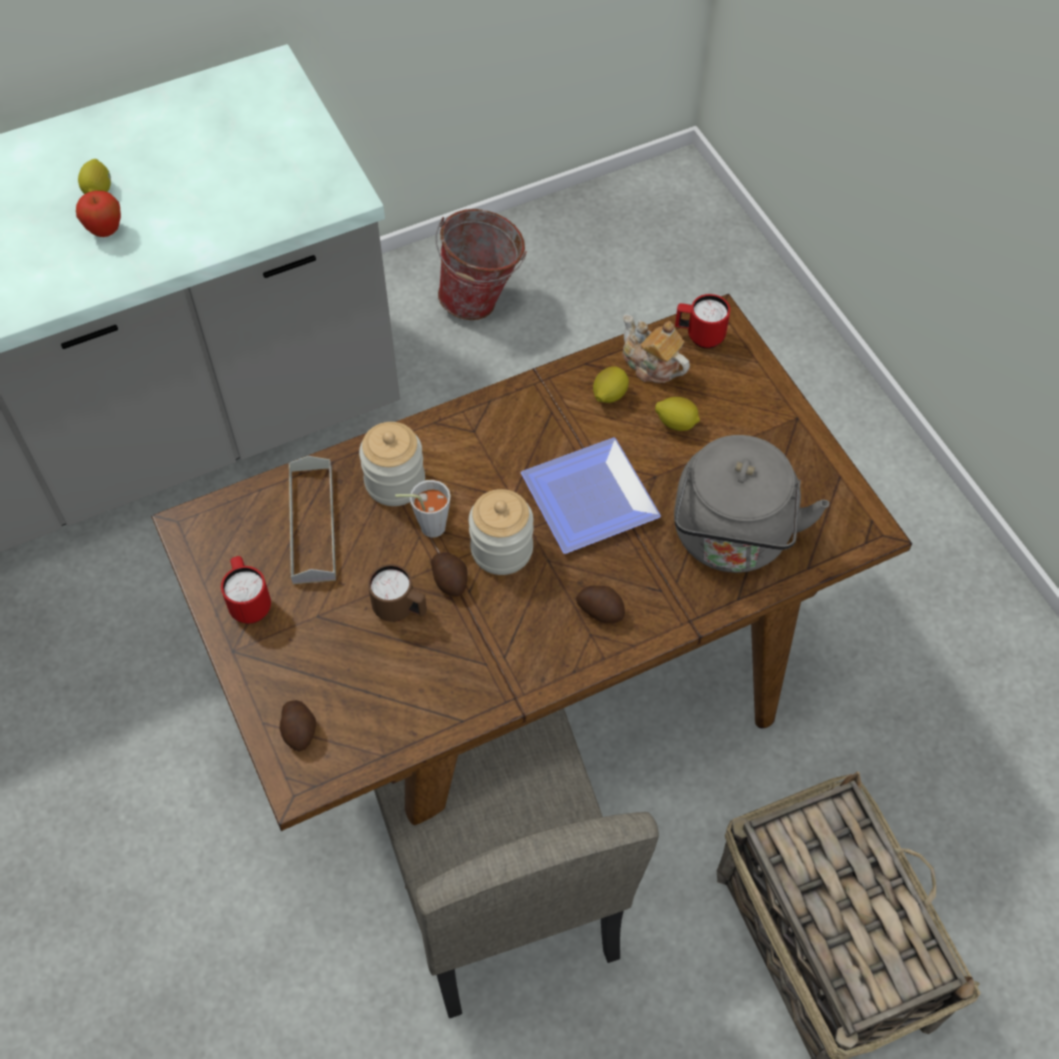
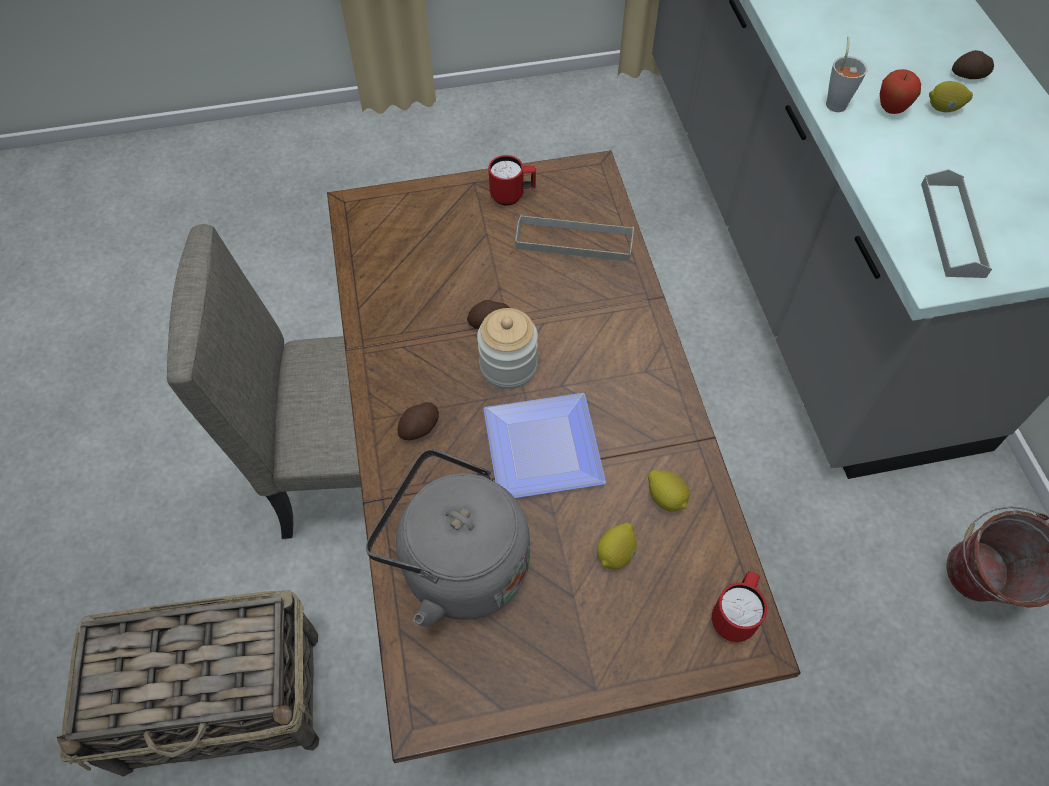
camera: 105 degrees right, 0 degrees up
potato [280,700,316,752] -> potato moved to [952,50,994,79]
jar [359,422,425,506] -> none
brown mug [368,564,427,622] -> none
grey cup [395,480,451,538] -> grey cup moved to [826,37,867,112]
teapot [623,314,690,383] -> none
none -> grey tray [921,169,992,278]

